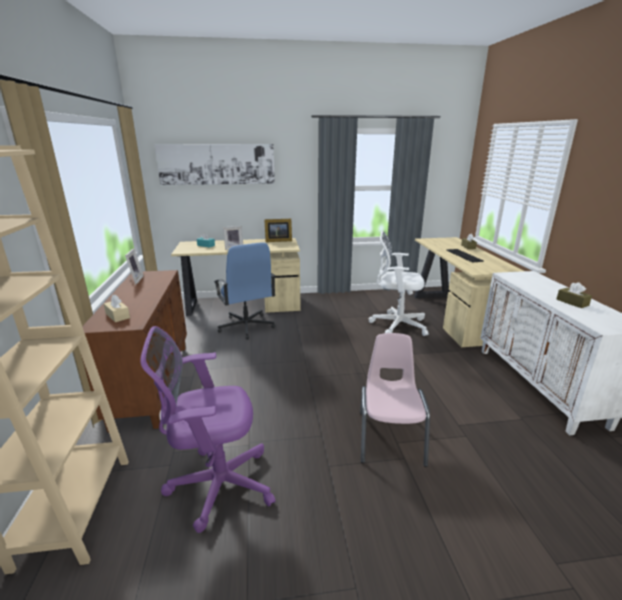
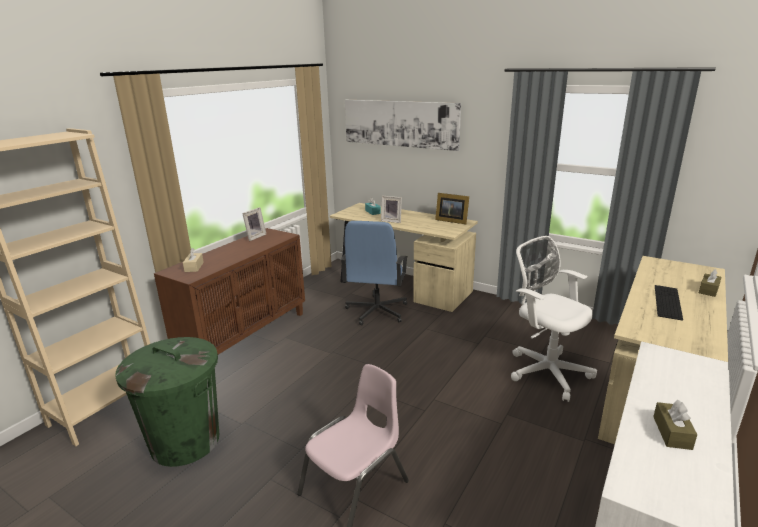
camera: 40 degrees right, 0 degrees up
purple office chair [140,326,276,533] -> green trash can [115,337,219,467]

